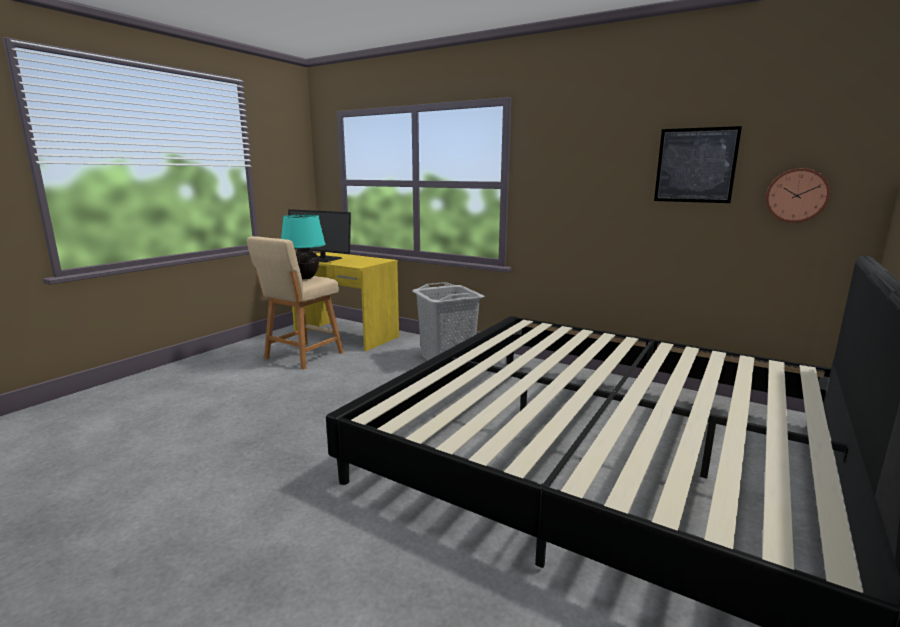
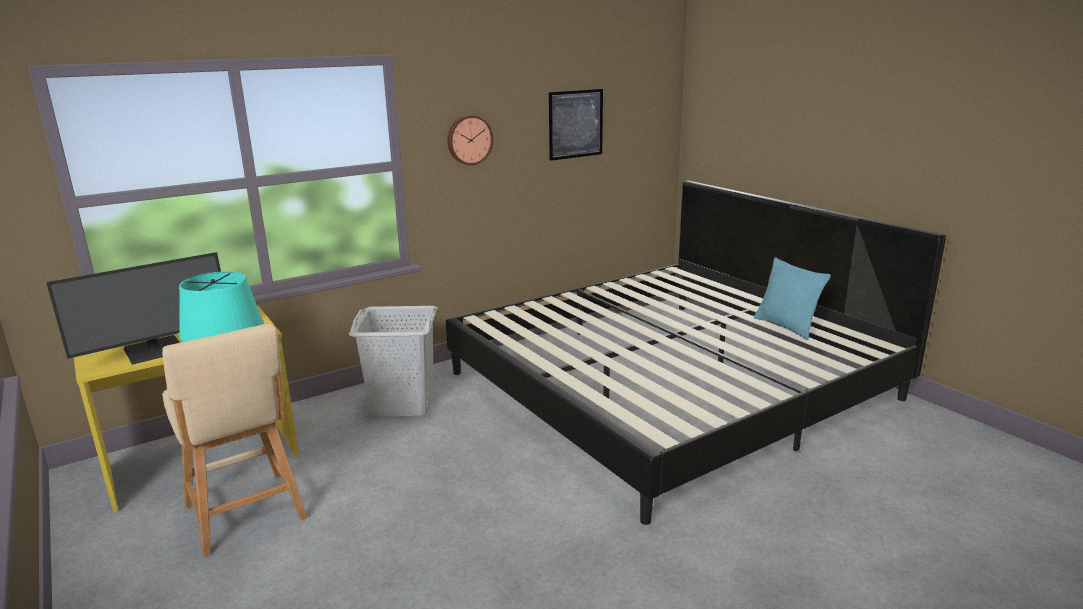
camera: 65 degrees left, 5 degrees up
wall clock [766,168,830,223] -> wall clock moved to [447,115,493,165]
none -> turquoise pillow [754,257,831,340]

